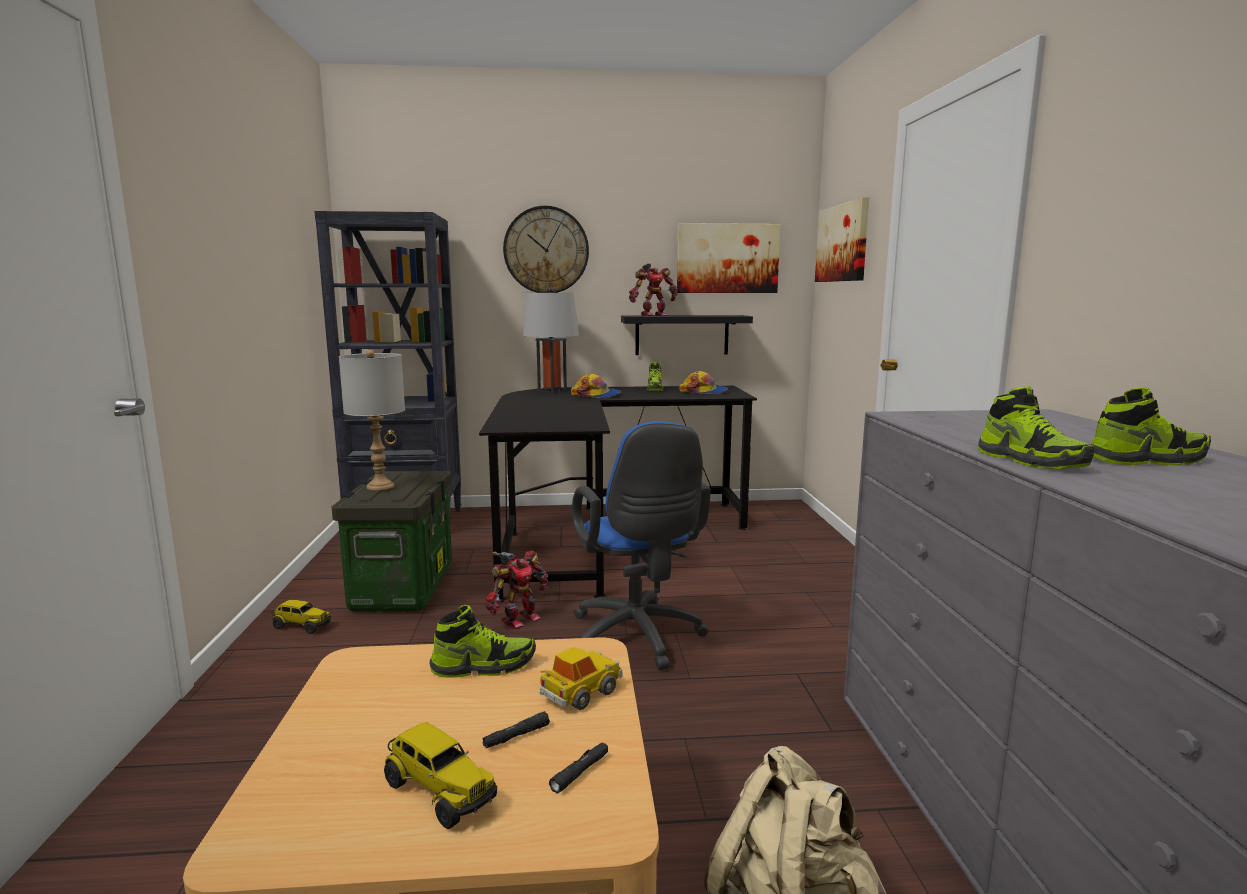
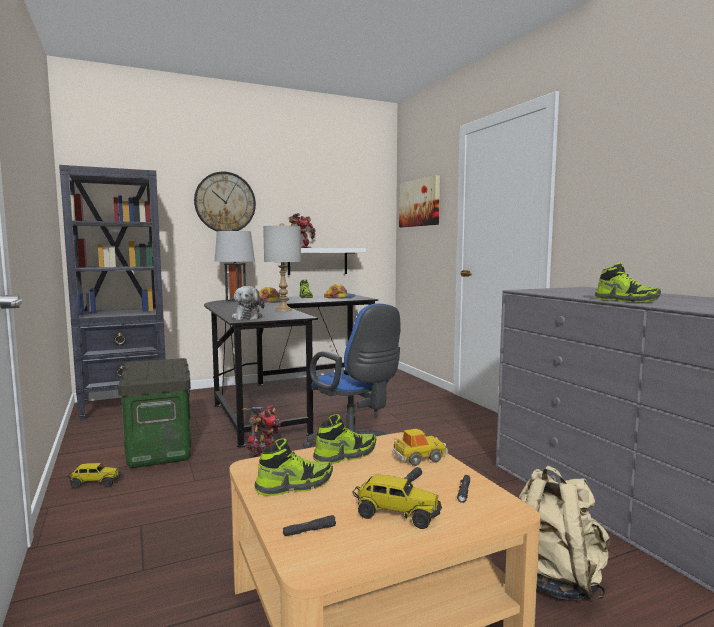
camera: 20 degrees left, 5 degrees down
grey table lamp [339,350,405,490] -> grey table lamp moved to [263,223,301,312]
toy car [539,647,623,710] -> toy car turned 45 degrees clockwise [392,429,448,466]
black shelf [621,315,753,355] -> white shelf [288,248,366,275]
picture [677,223,781,293] -> none
shoe [1090,388,1211,466] -> shoe moved to [255,438,333,496]
none -> plush toy [232,286,265,320]
none -> black flashlight [283,515,336,536]

